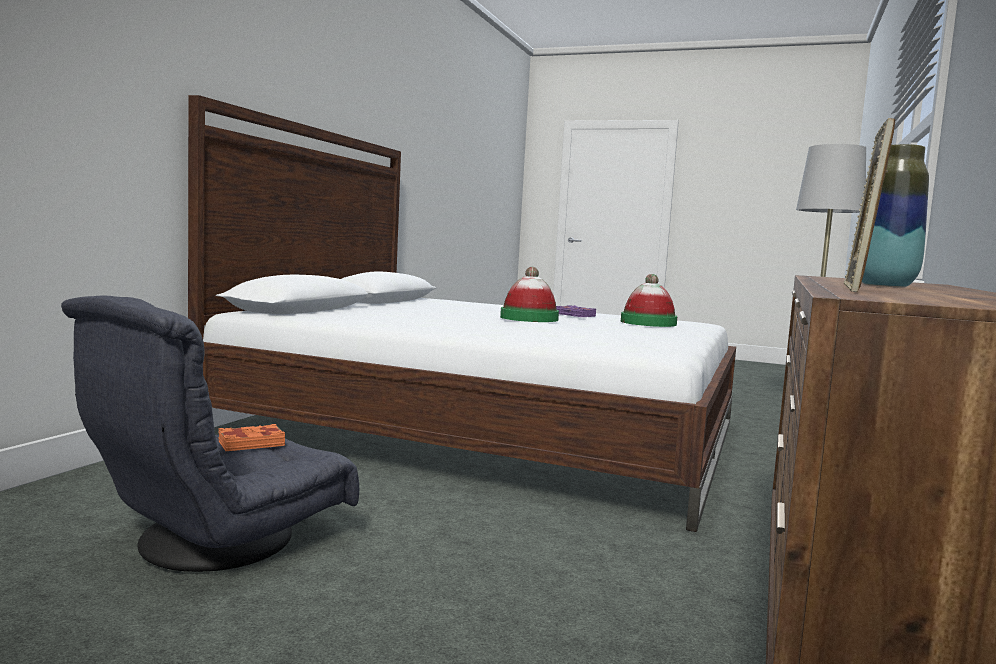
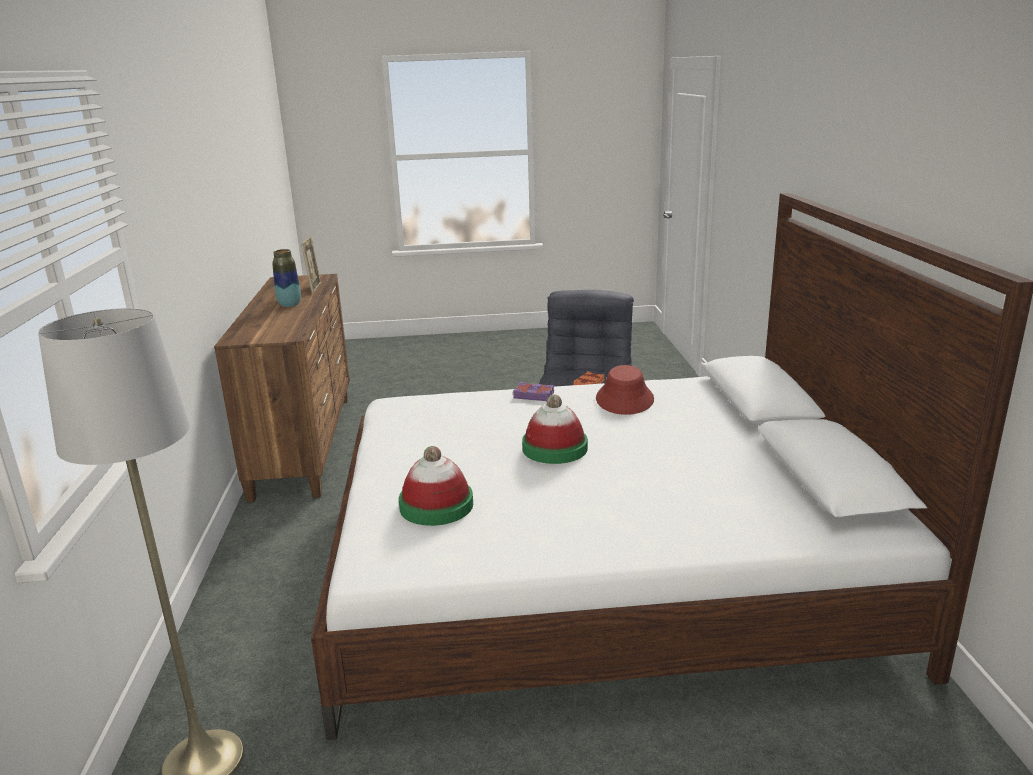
camera: 155 degrees right, 15 degrees up
purple book [556,305,596,317] -> purple book moved to [513,382,554,401]
none -> red hat [596,365,654,415]

